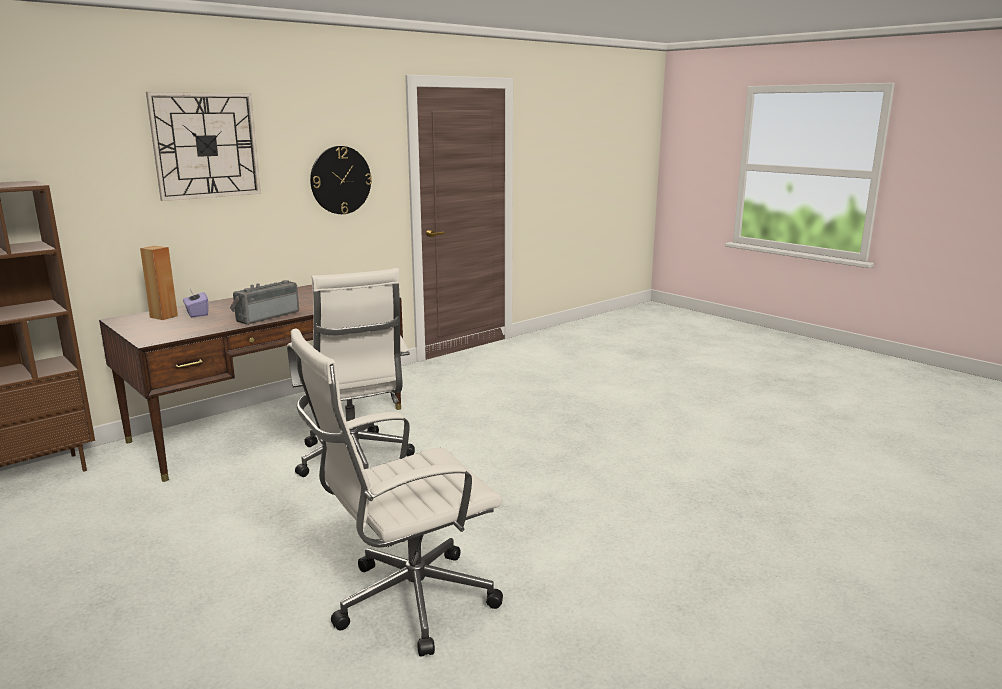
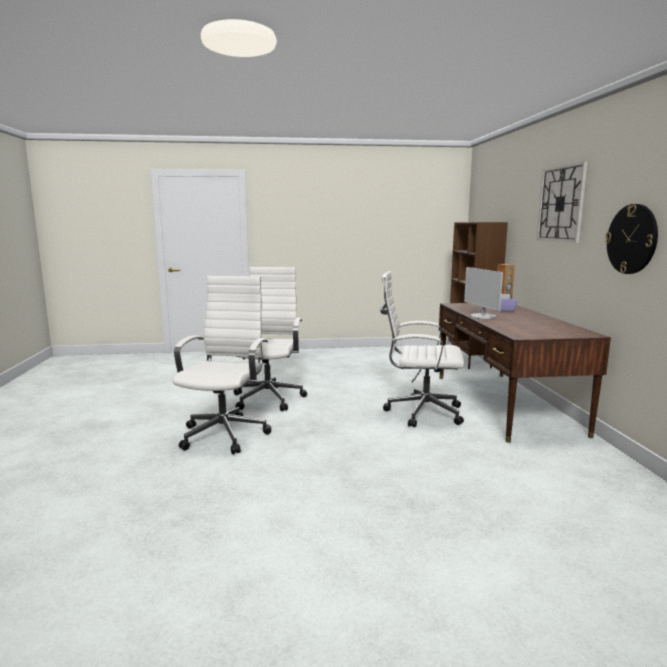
camera: 125 degrees right, 5 degrees down
radio [230,280,299,325] -> monitor [464,267,503,319]
none -> white office chair [172,275,271,454]

